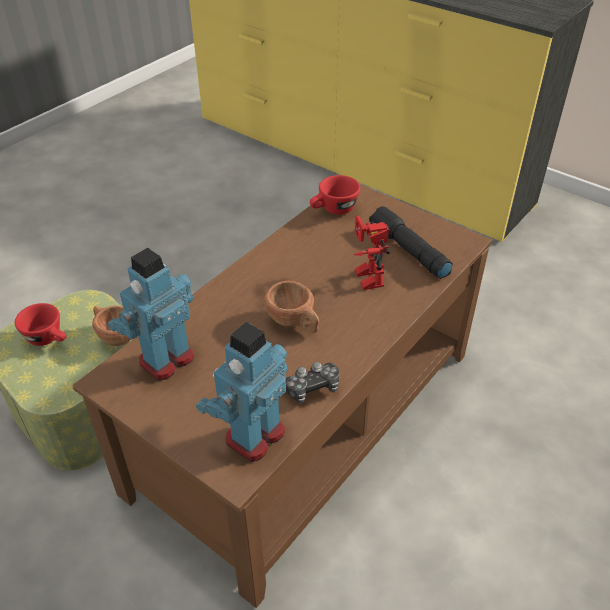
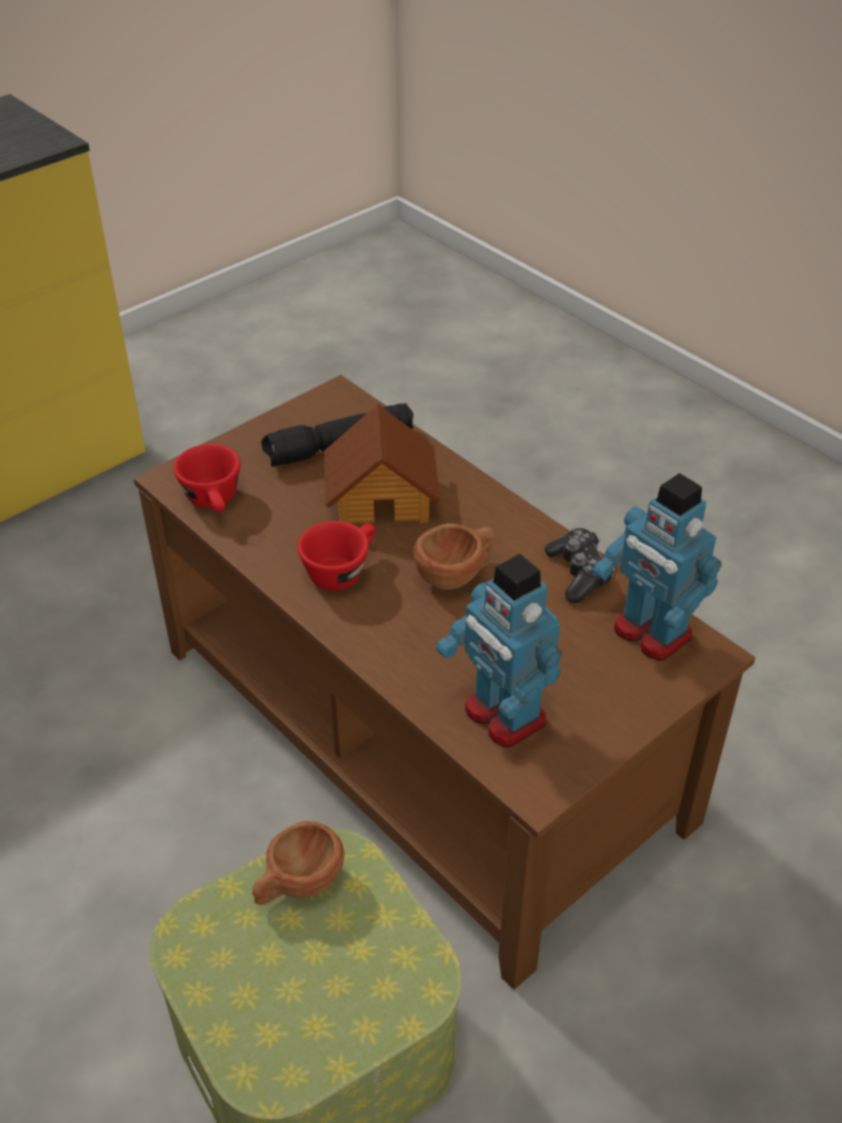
camera: 80 degrees left, 0 degrees up
red cup [15,303,67,346] -> red cup moved to [298,521,375,591]
toy robot [353,216,390,290] -> toy house [324,403,440,524]

